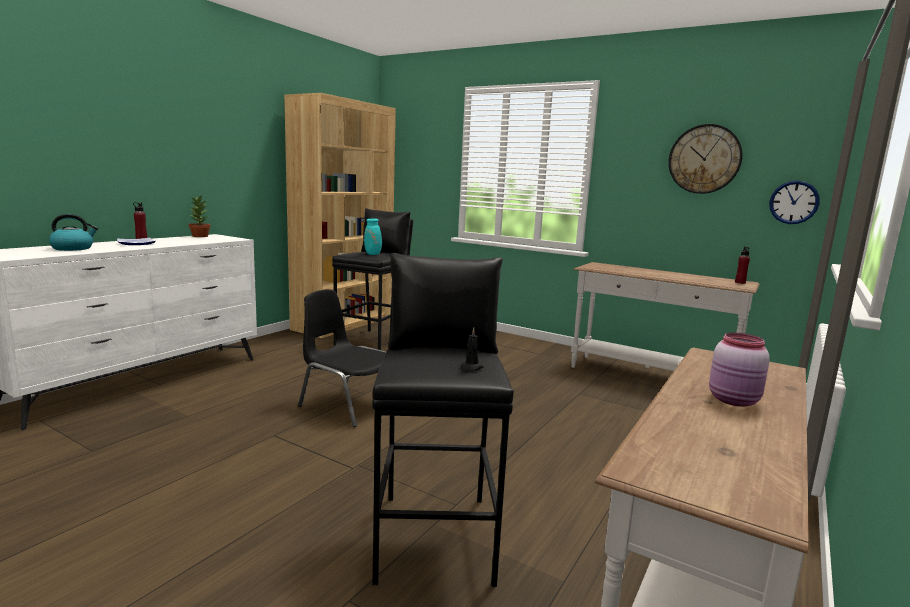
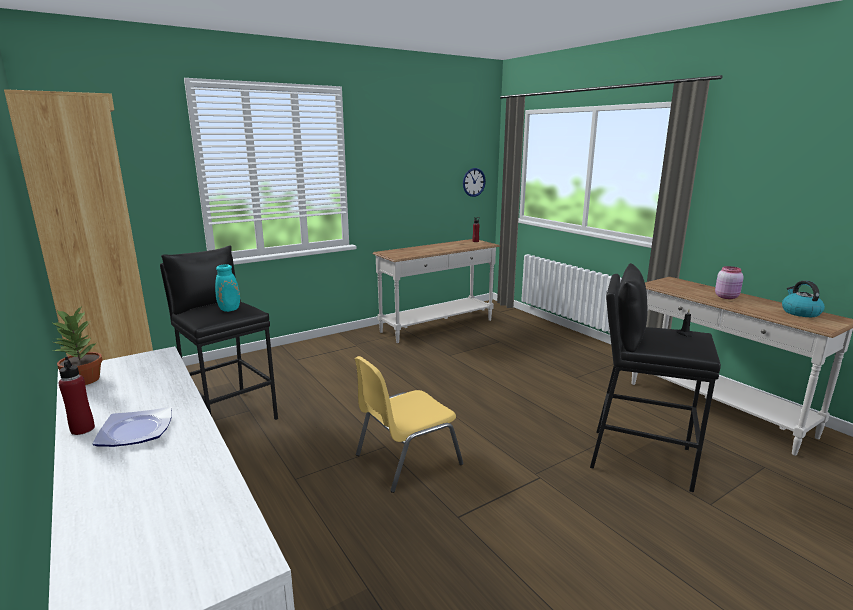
camera: 65 degrees left, 5 degrees up
kettle [49,214,98,251] -> kettle moved to [782,281,825,317]
black chair [298,289,386,427] -> yellow chair [355,356,463,493]
wall clock [668,124,743,194] -> none

